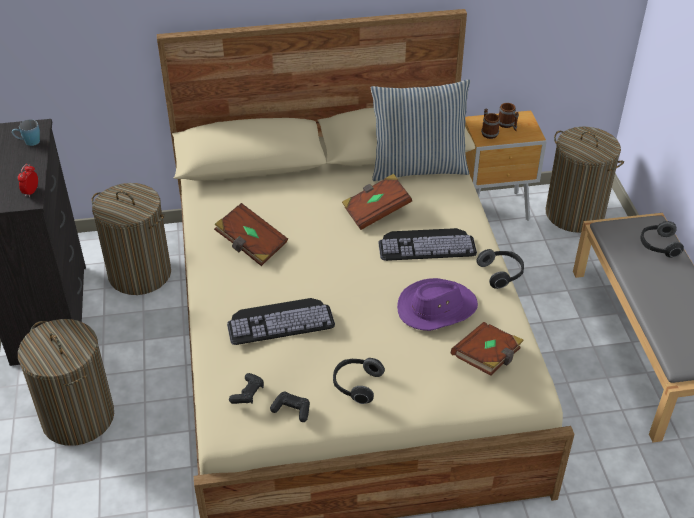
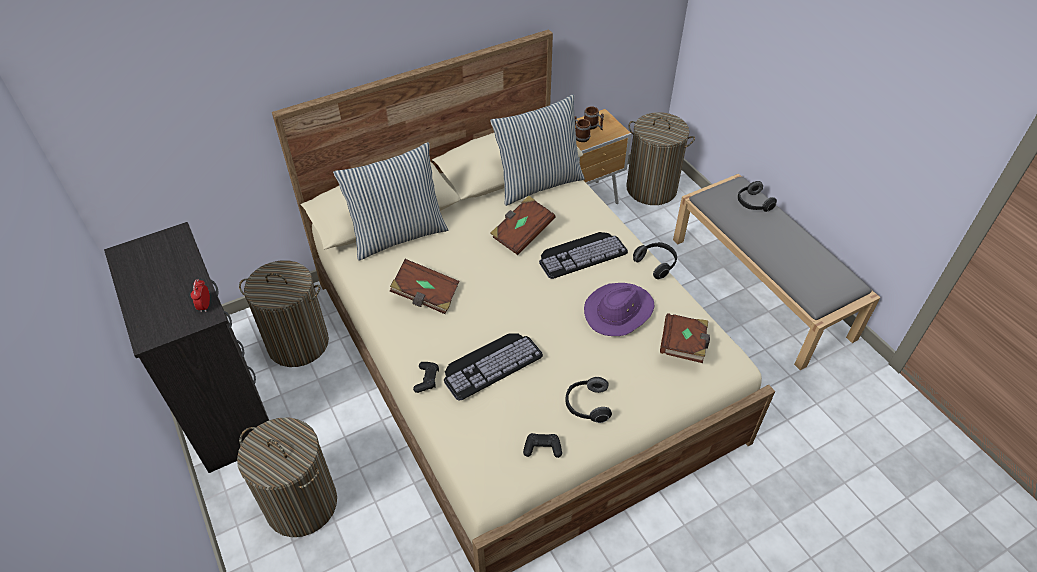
camera: 20 degrees left, 5 degrees up
blue mug [12,119,40,146] -> none
black game controller [229,373,264,404] -> black game controller moved to [413,362,439,393]
none -> pillow [333,142,448,260]

